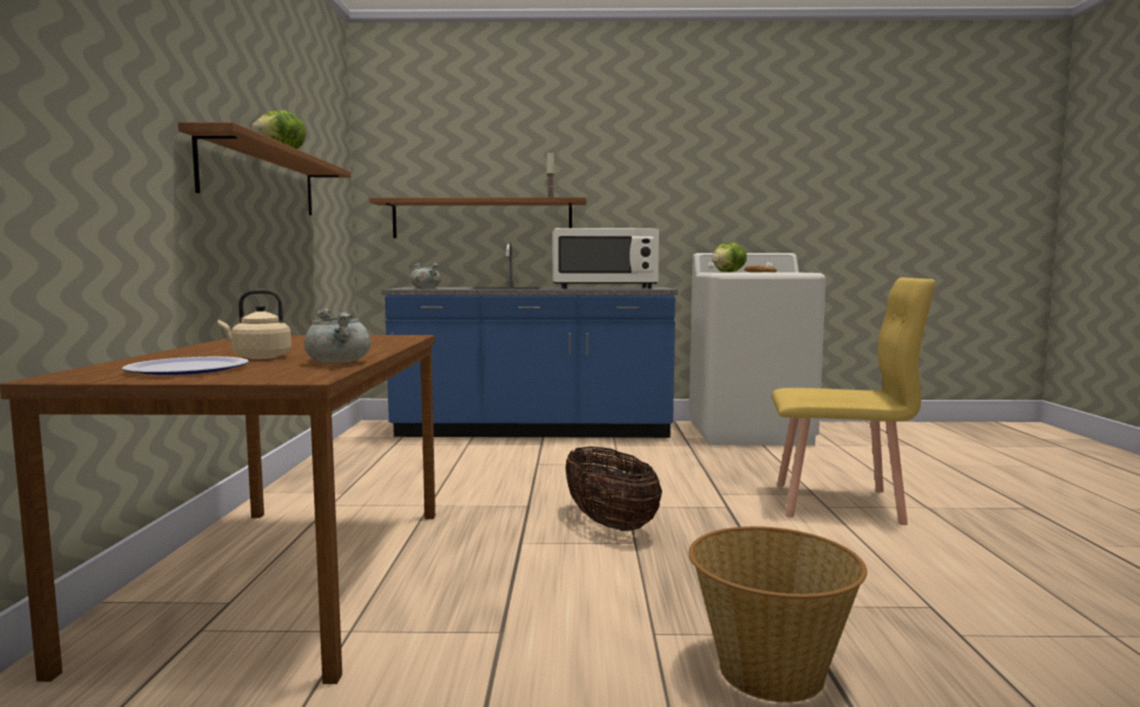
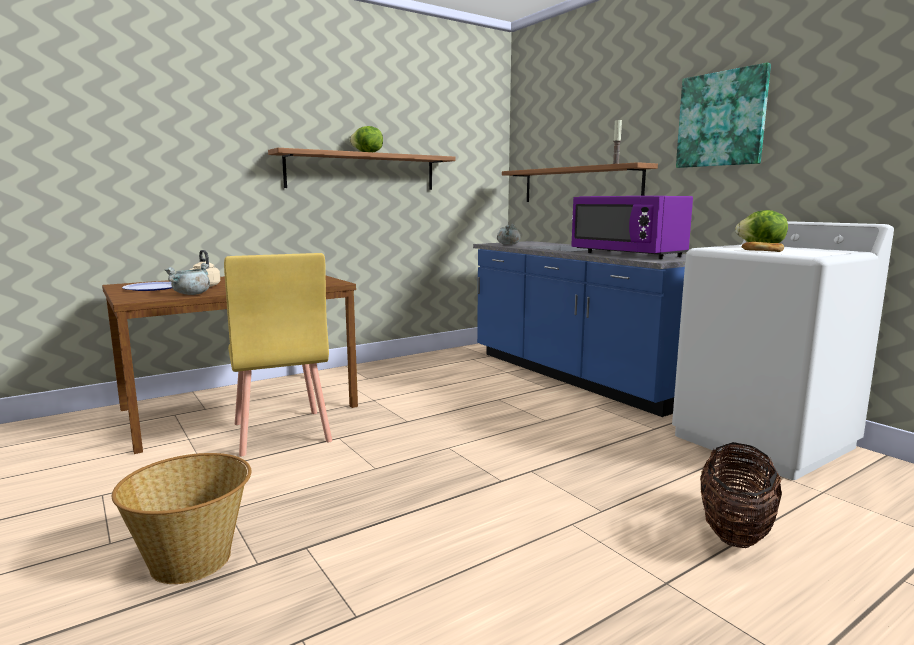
camera: 55 degrees right, 5 degrees up
white microwave [553,228,659,289] -> purple microwave [571,196,693,259]
basket [566,447,662,531] -> basket moved to [700,442,782,548]
yellow chair [771,278,935,525] -> yellow chair moved to [224,253,332,456]
none -> picture [676,63,771,168]

